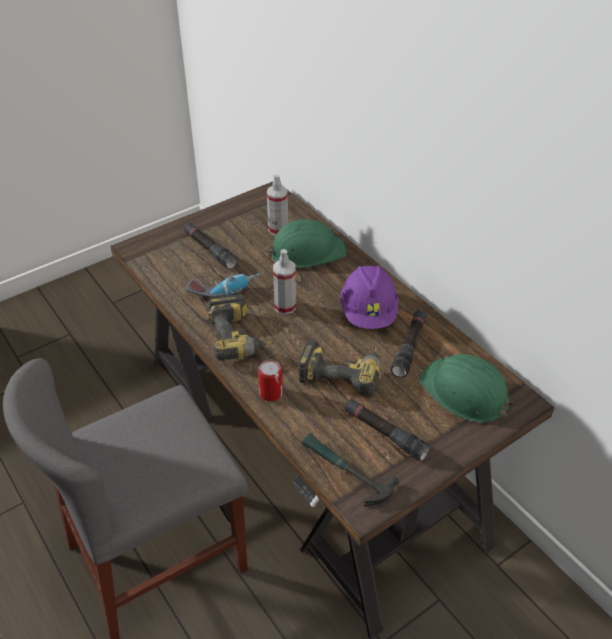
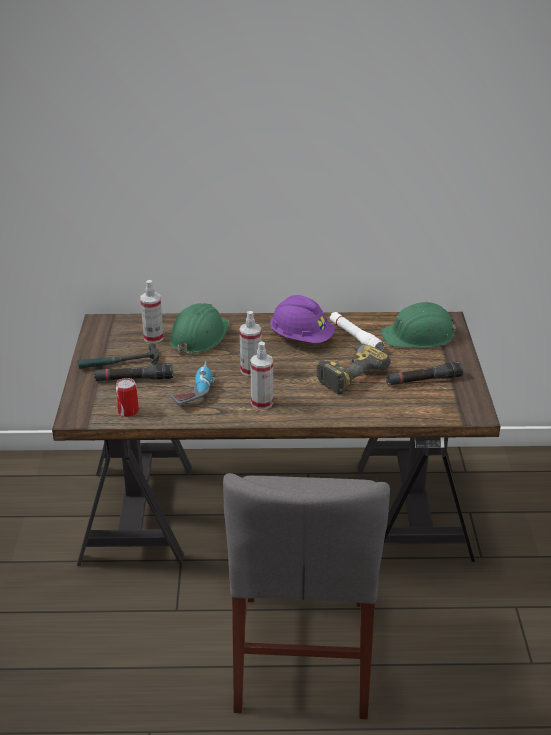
camera: 55 degrees left, 10 degrees down
power drill [208,294,275,361] -> spray bottle [250,341,273,410]
can [258,360,283,401] -> can moved to [115,378,139,417]
hammer [302,433,399,506] -> hammer moved to [78,343,159,369]
black flashlight [391,310,426,377] -> white flashlight [330,312,384,351]

